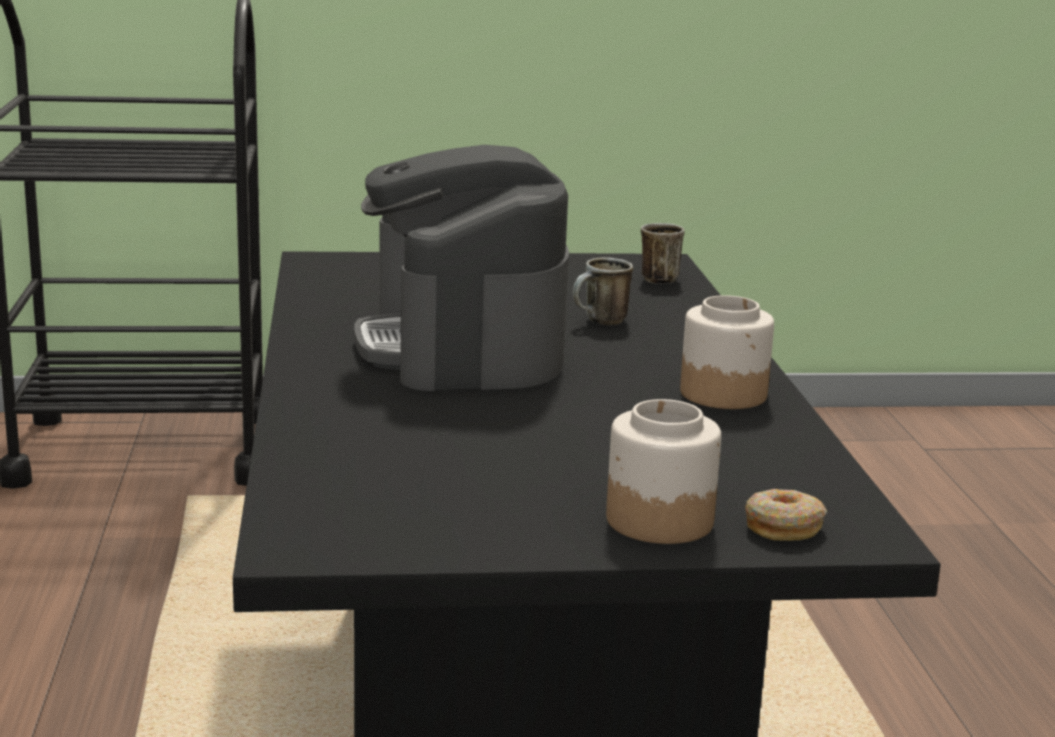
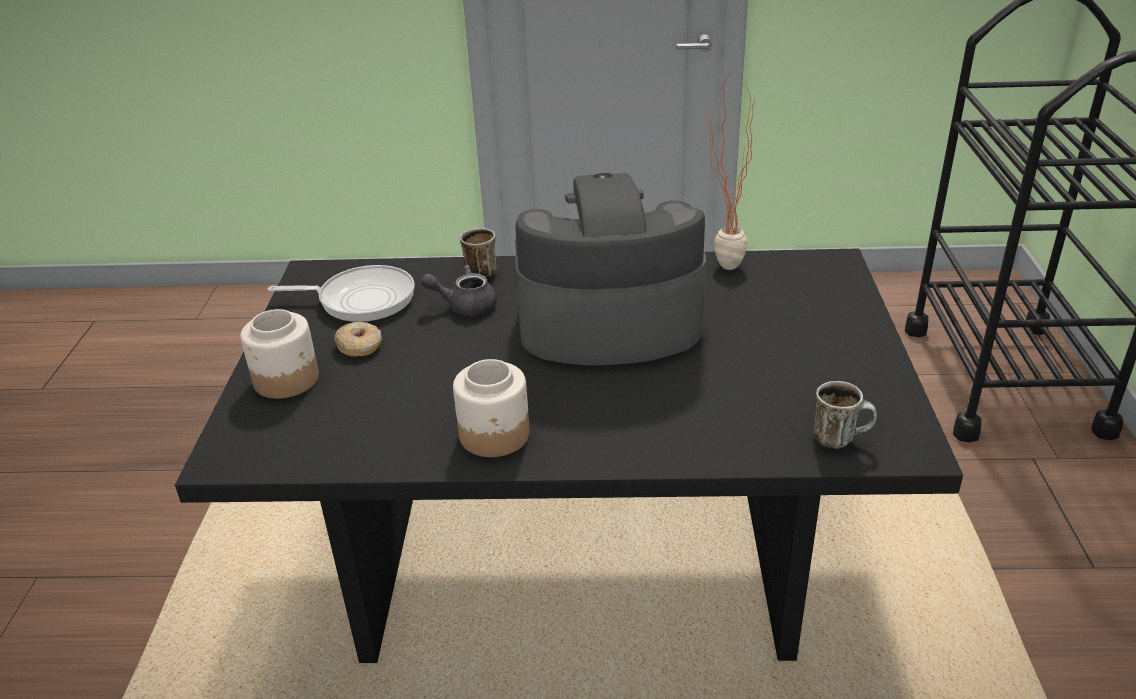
camera: 100 degrees right, 15 degrees up
mug [573,257,633,325] -> mug moved to [460,228,497,279]
donut [745,489,827,541] -> donut moved to [334,322,382,357]
none -> frying pan [268,265,415,322]
none -> grey teapot [421,265,497,315]
none -> potted plant [704,71,755,270]

